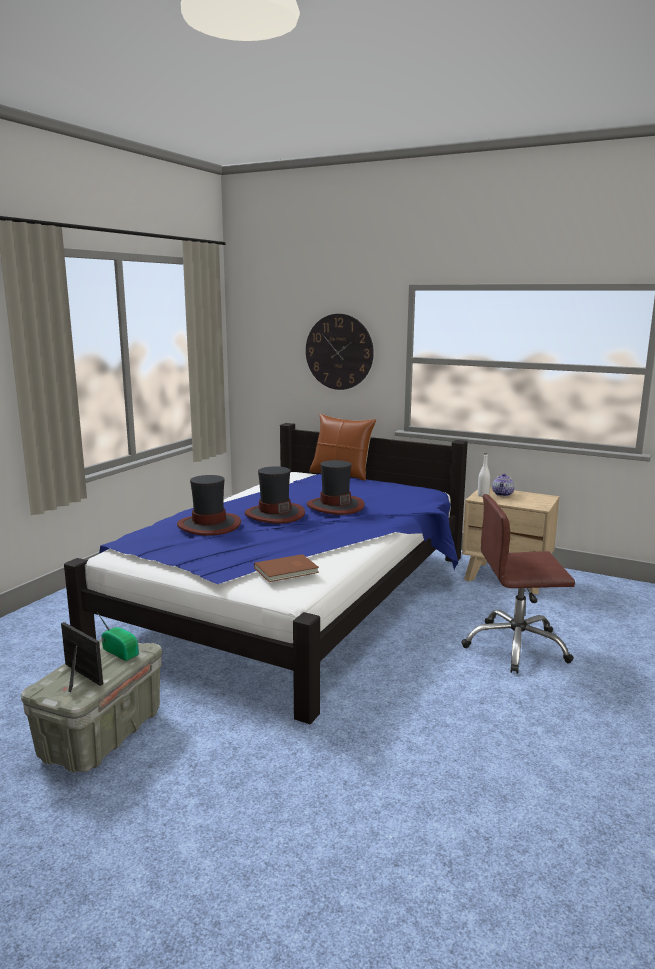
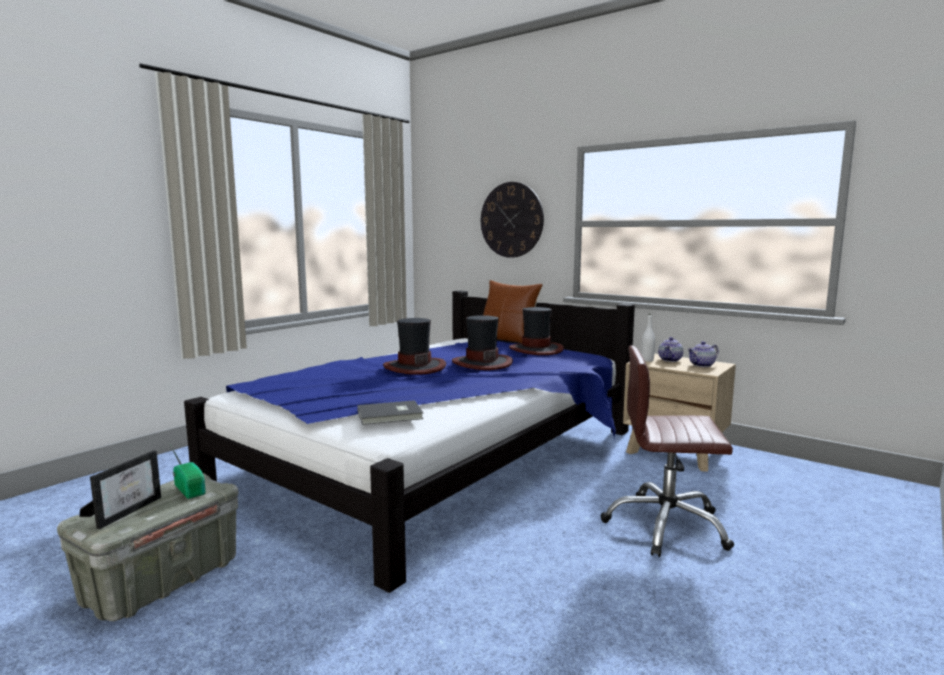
camera: 10 degrees right, 5 degrees down
picture frame [61,622,103,692] -> picture frame turned 60 degrees clockwise [80,450,161,529]
hat [177,475,241,536] -> hat moved to [509,307,564,355]
brown book [254,554,319,582] -> grey book [357,400,424,425]
none -> teapot [687,341,719,367]

